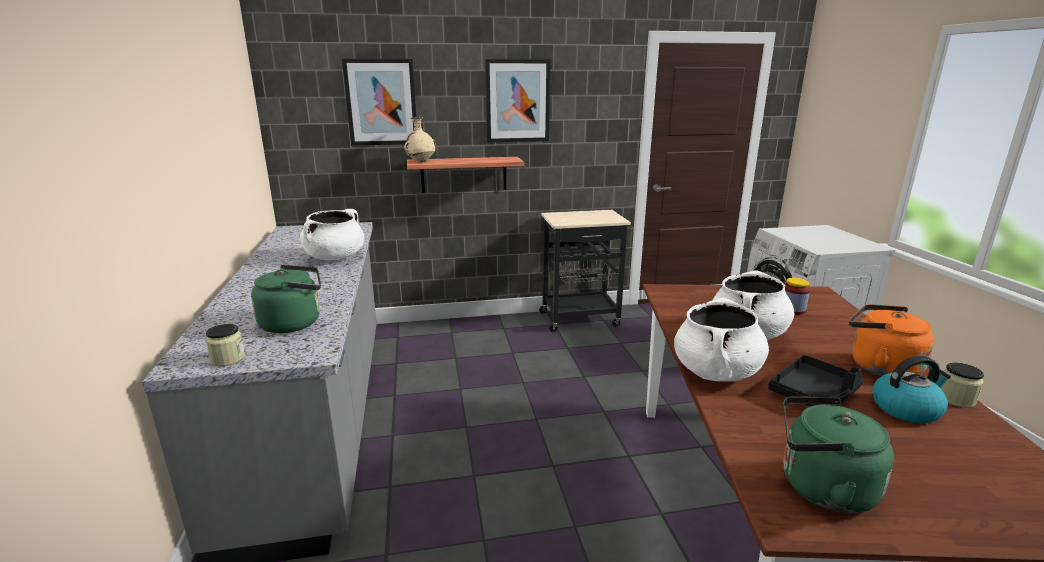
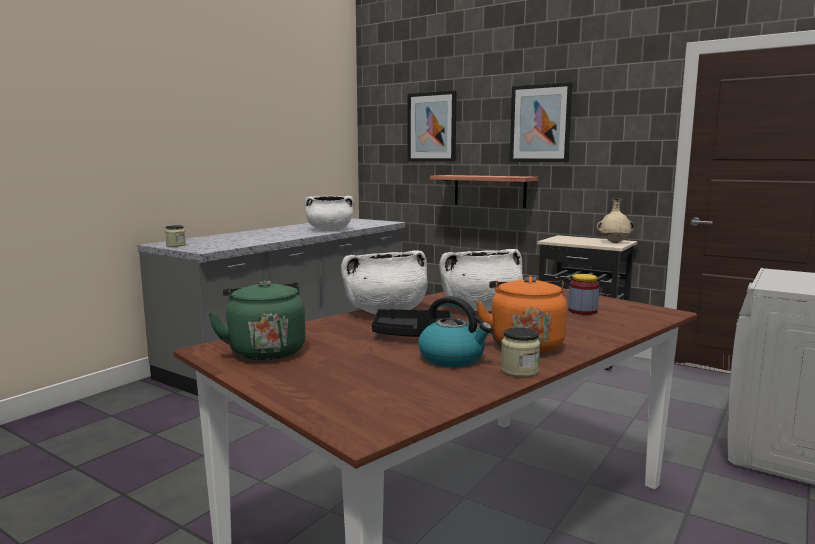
camera: 45 degrees right, 10 degrees down
green kettle [251,265,321,333] -> none
beige vase [404,117,436,162] -> beige vase moved to [597,199,634,243]

